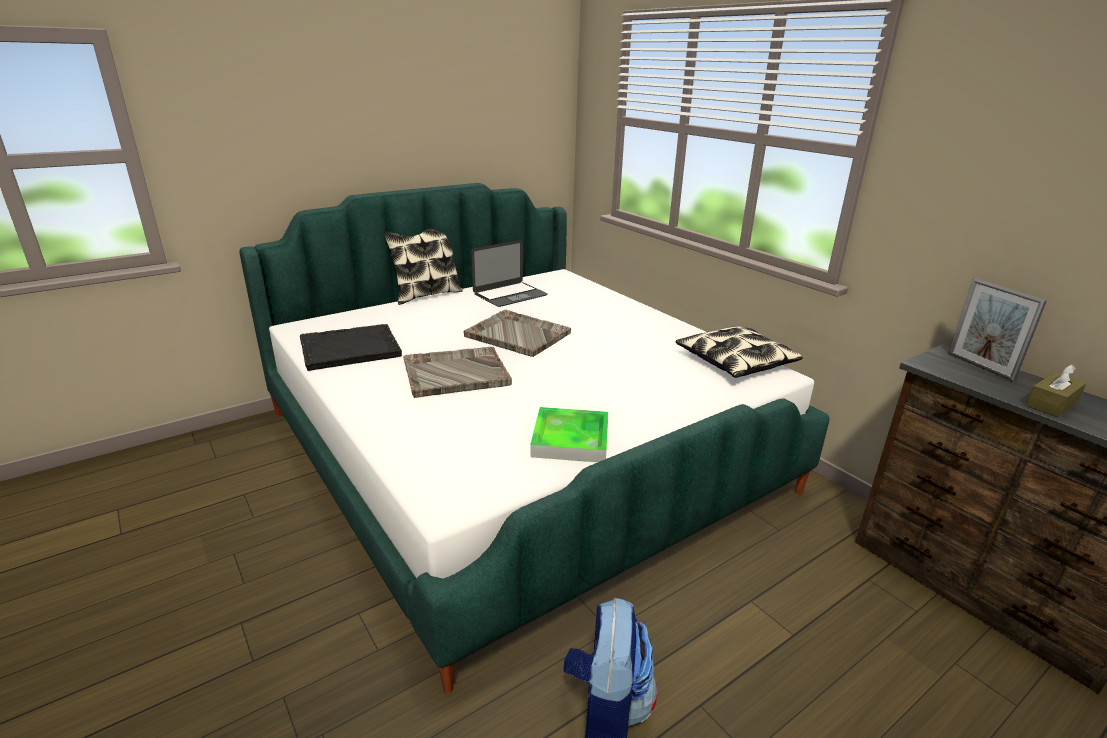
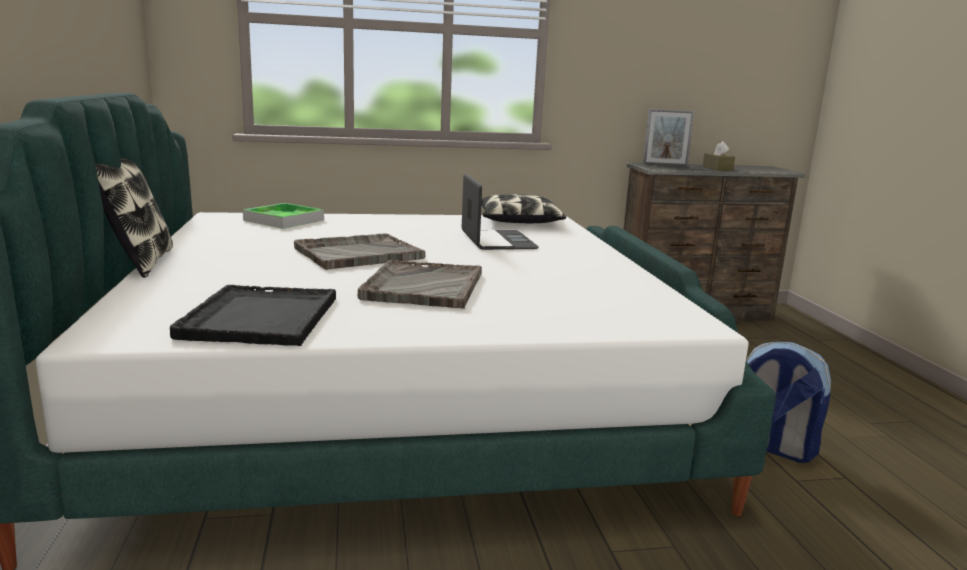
camera: 65 degrees left, 10 degrees down
laptop [471,240,548,307] -> laptop moved to [462,174,539,250]
tray [530,407,608,462] -> tray moved to [243,203,324,229]

